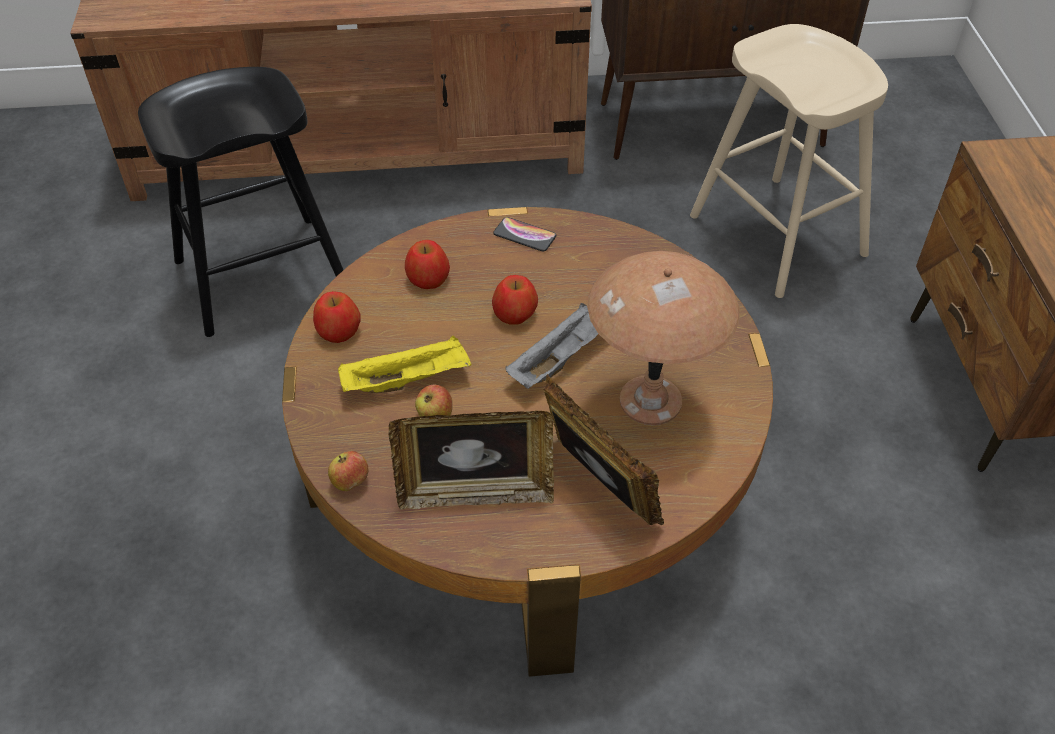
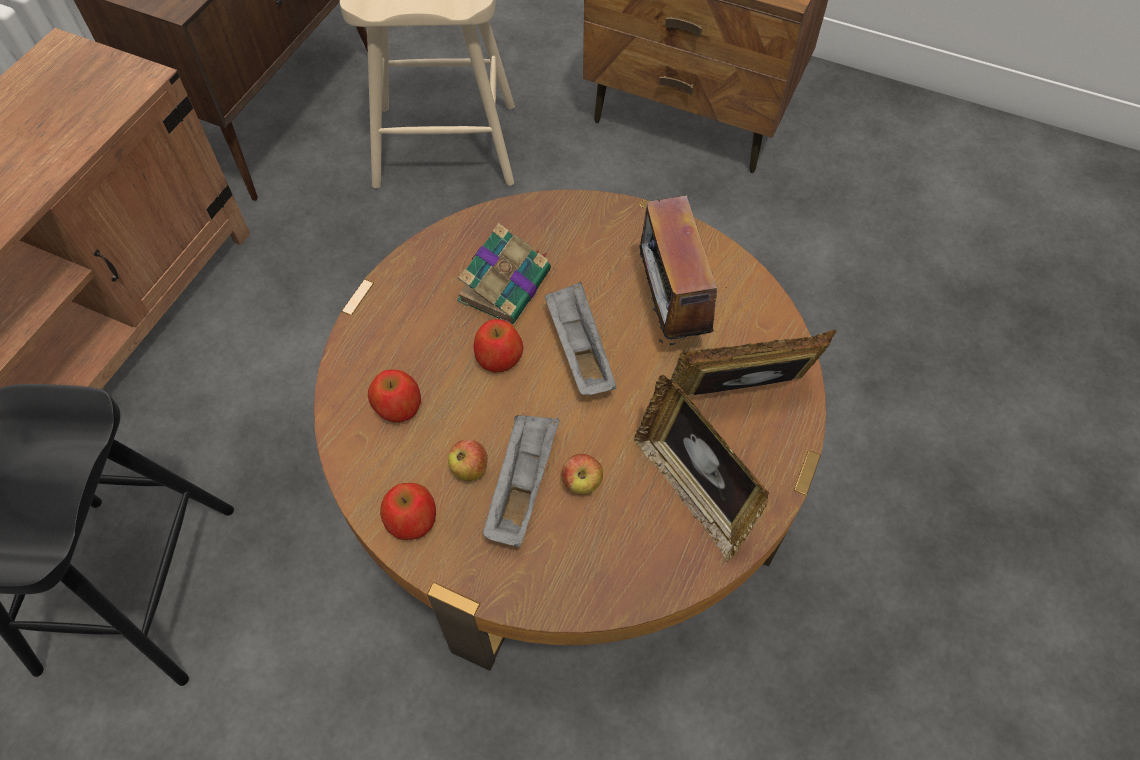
camera: 60 degrees left, 10 degrees up
apple [328,451,368,491] -> apple moved to [448,439,488,481]
yellow tray [338,336,471,393] -> grey tray [482,415,559,547]
picture frame [388,411,554,509] -> picture frame turned 120 degrees clockwise [634,374,769,562]
phone [493,217,556,252] -> none
brown table lamp [587,251,740,425] -> radio [639,195,726,346]
none -> book [457,223,551,324]

